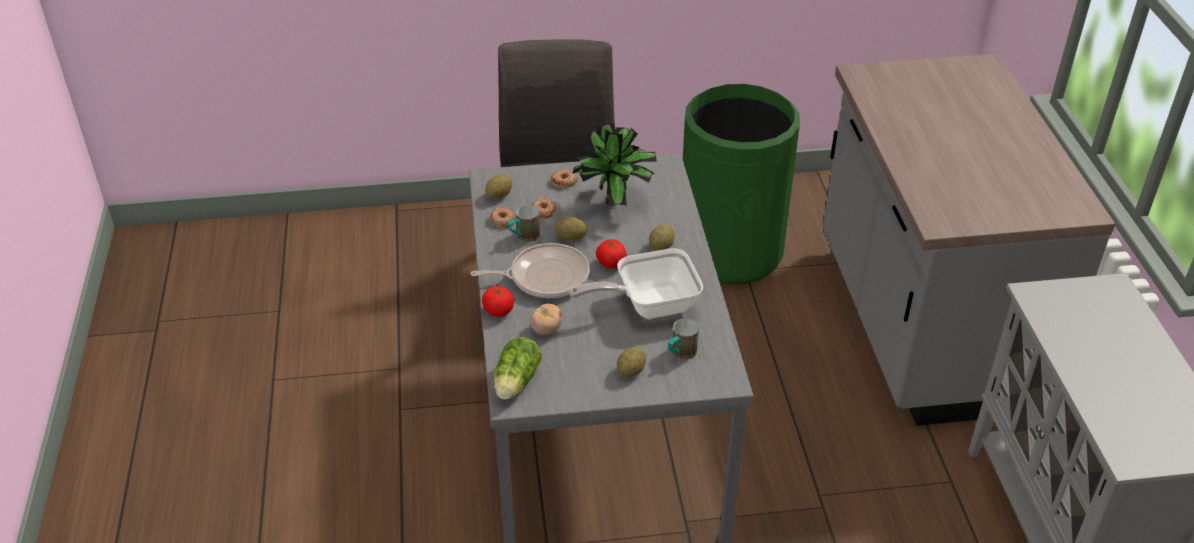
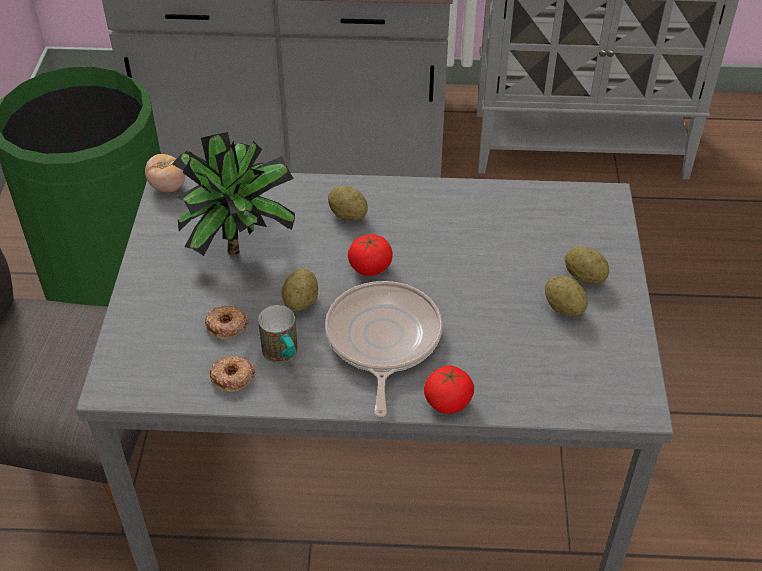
camera: 80 degrees left, 5 degrees up
potato [485,174,512,199] -> potato moved to [545,275,588,316]
lettuce [494,337,542,399] -> none
tomato [530,304,562,335] -> tomato moved to [145,154,186,192]
donut [551,170,578,188] -> none
frying pan [569,248,703,319] -> none
mug [668,318,699,360] -> none

